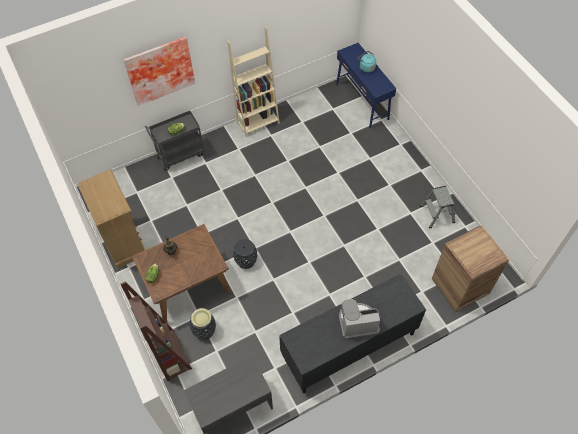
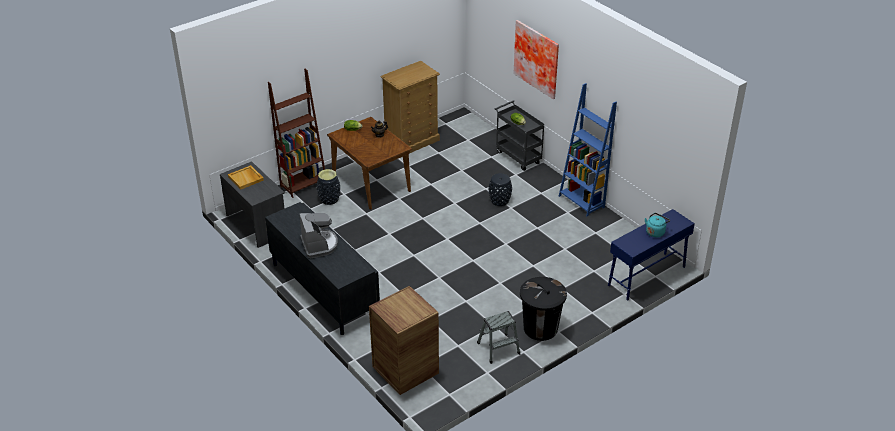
camera: 80 degrees right, 20 degrees down
beige bookcase [227,26,280,137] -> blue bookcase [559,83,617,217]
black stool [233,239,257,269] -> black stool moved to [489,173,512,206]
none -> beige tray [228,165,264,190]
none -> black trash can [520,277,567,341]

